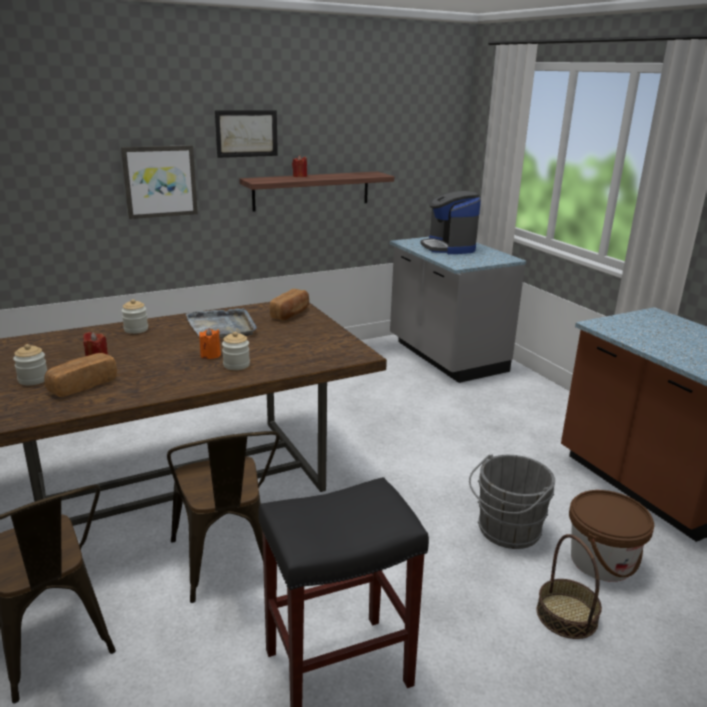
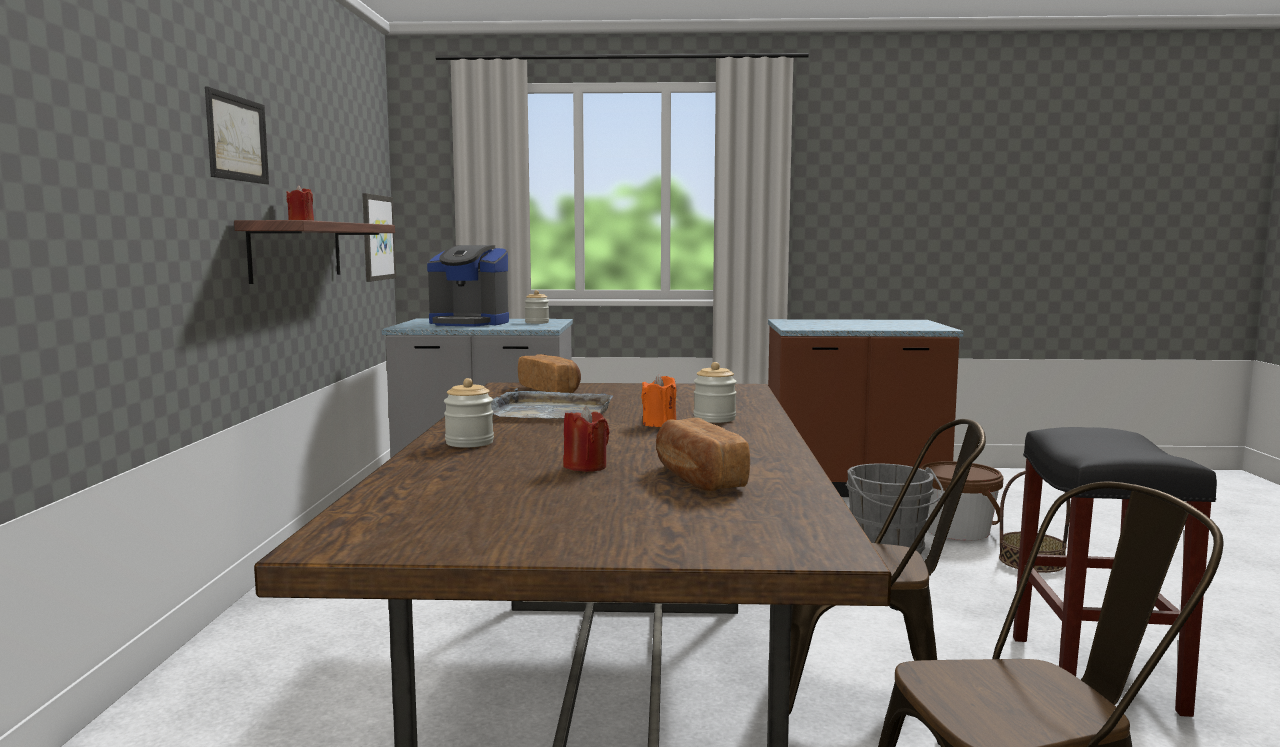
camera: 60 degrees left, 15 degrees down
jar [13,344,47,385] -> jar moved to [525,290,549,324]
picture [121,145,198,219] -> picture moved to [362,193,396,282]

